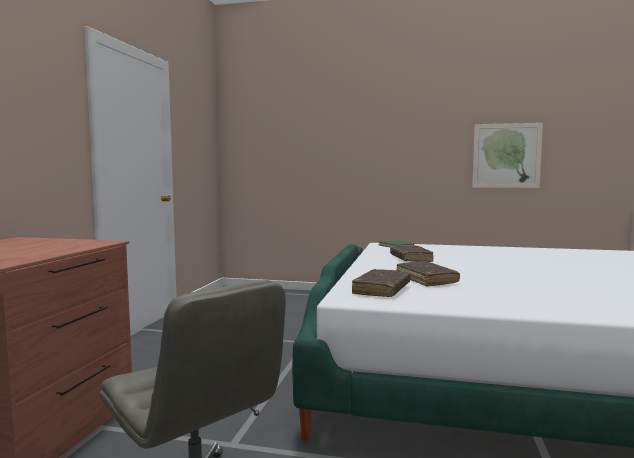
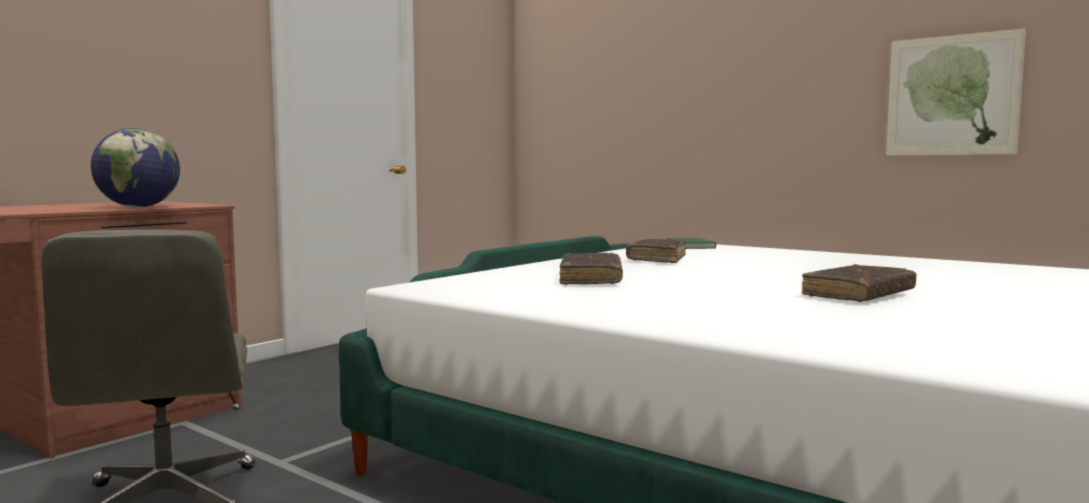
camera: 25 degrees right, 0 degrees up
brown book [352,269,411,297] -> brown book moved to [802,264,917,302]
none -> globe [91,128,180,207]

